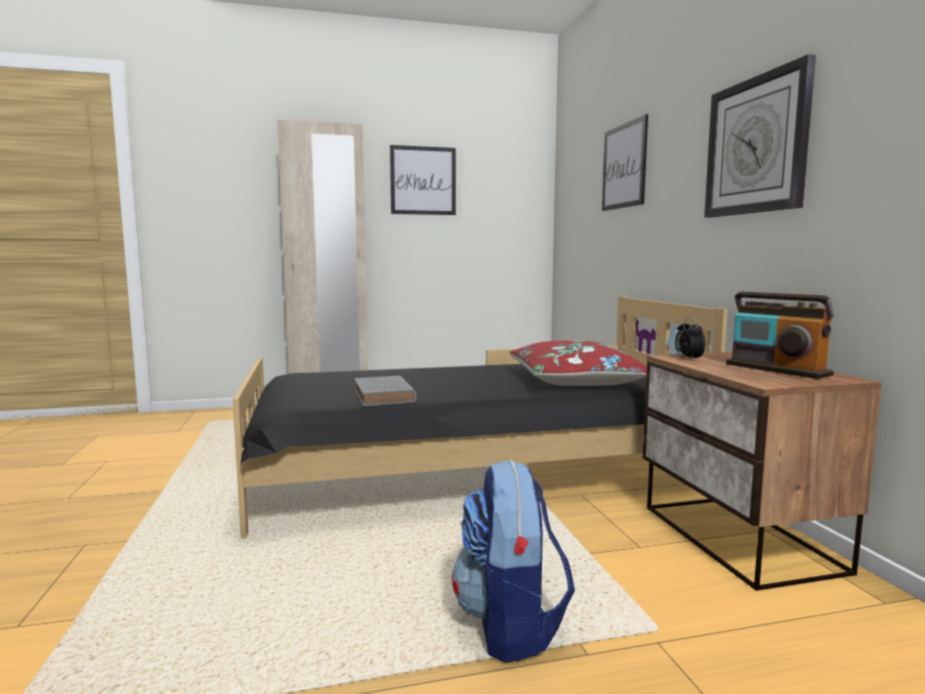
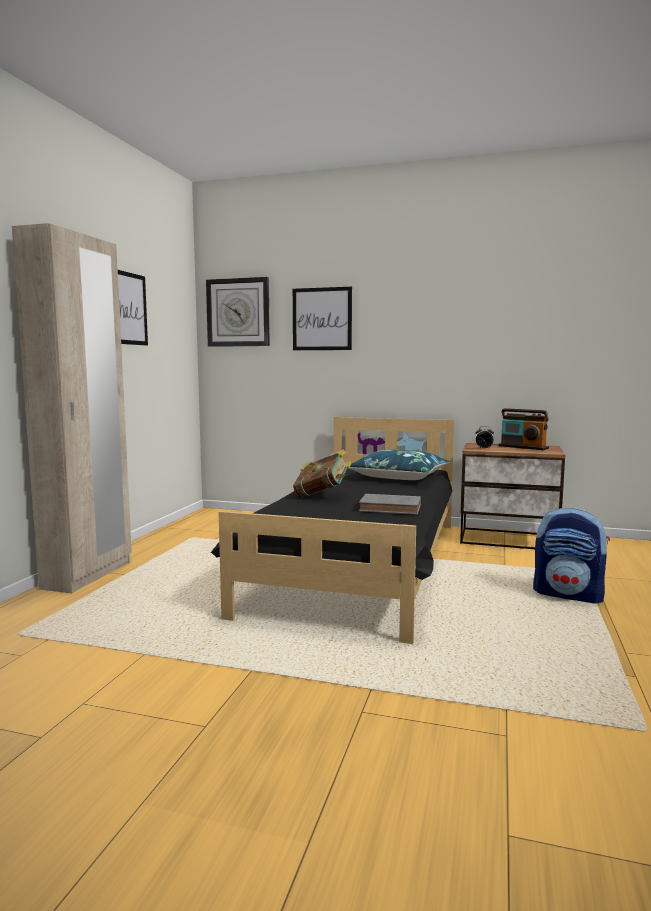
camera: 60 degrees left, 0 degrees up
red pillow [510,341,647,386] -> blue pillow [349,450,449,480]
wall clock [704,54,816,218] -> wall clock moved to [206,277,270,347]
radio [726,292,834,379] -> radio turned 45 degrees clockwise [498,408,549,450]
none -> book [293,449,352,498]

